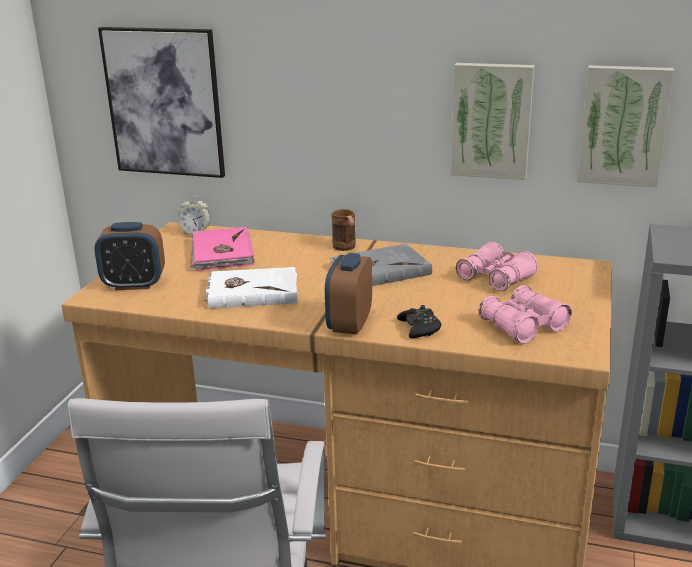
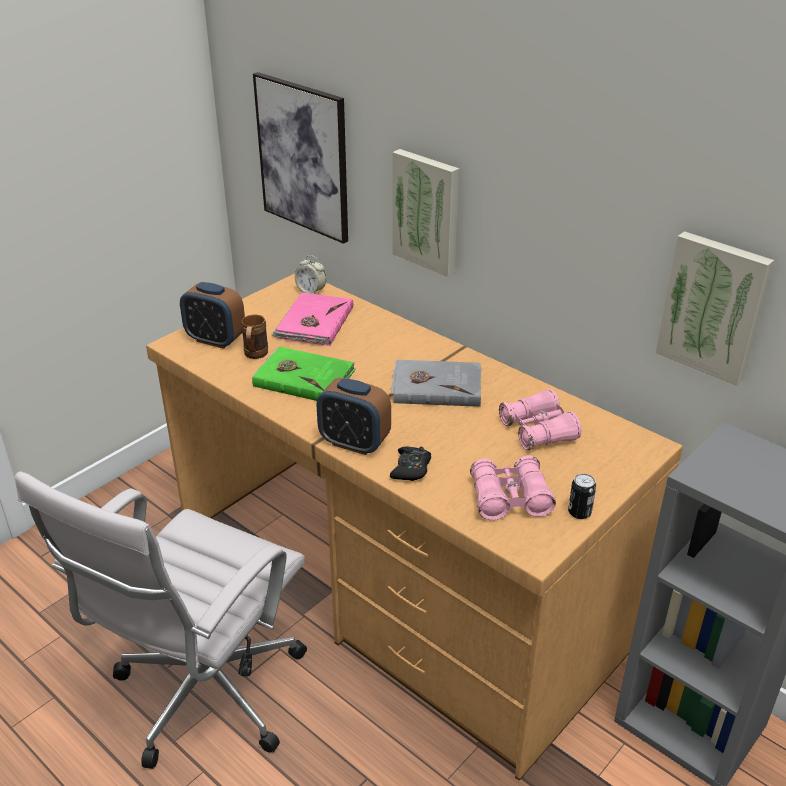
camera: 25 degrees right, 10 degrees up
white book [205,267,298,309] -> green book [252,346,356,401]
alarm clock [325,253,372,334] -> alarm clock turned 105 degrees counterclockwise [317,377,391,455]
brown mug [332,209,356,251] -> brown mug moved to [241,314,268,359]
picture [451,63,535,180] -> picture moved to [392,149,459,277]
none -> can [568,474,596,519]

